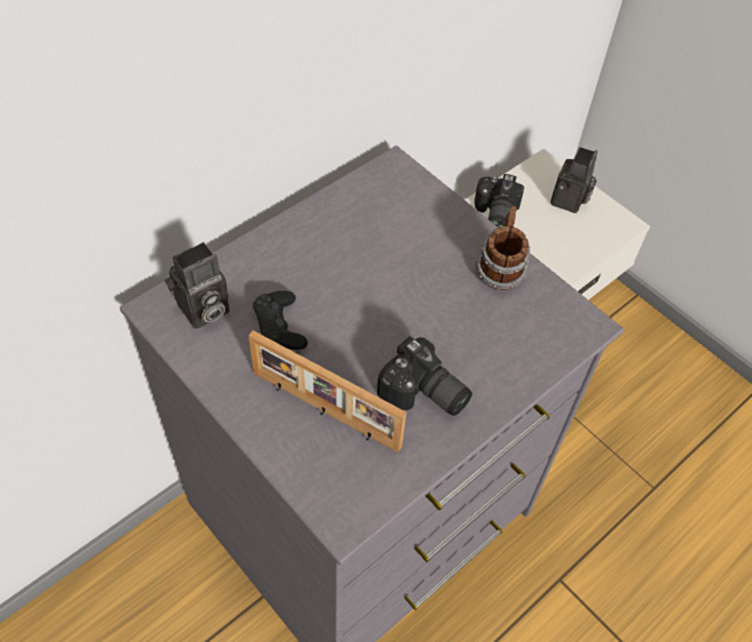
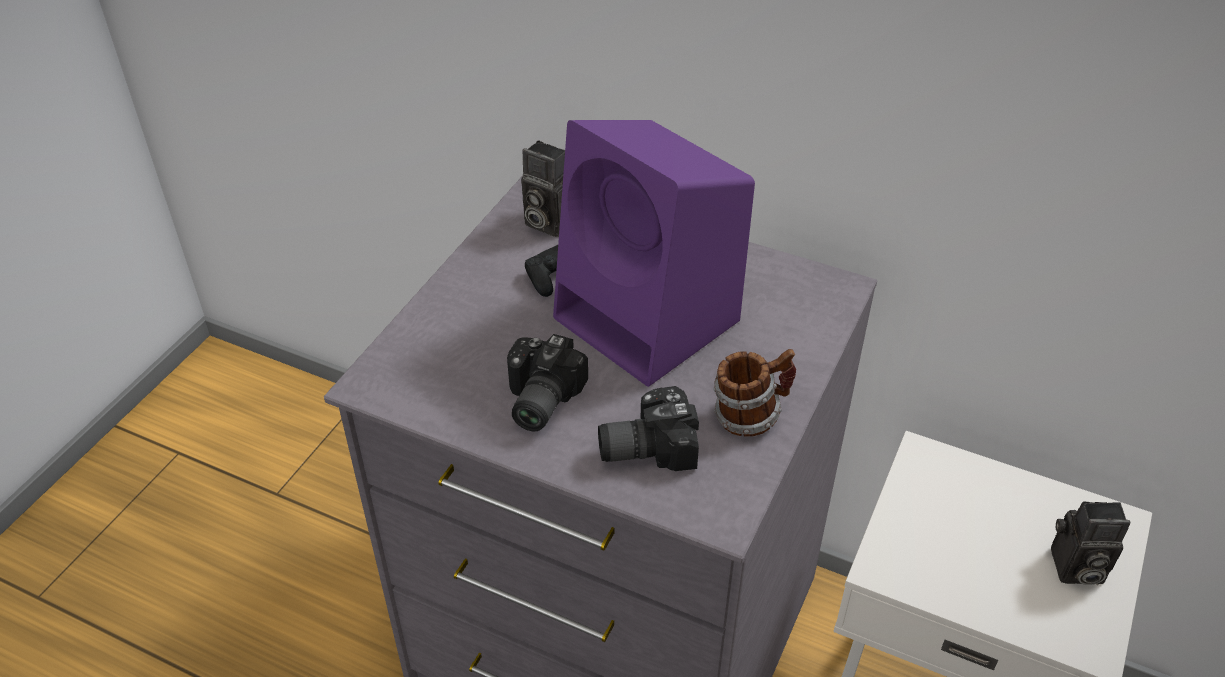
camera: 70 degrees right, 10 degrees down
picture frame [248,330,407,453] -> none
camera [474,174,524,228] -> camera moved to [598,386,699,471]
none -> purple speaker [553,120,755,387]

